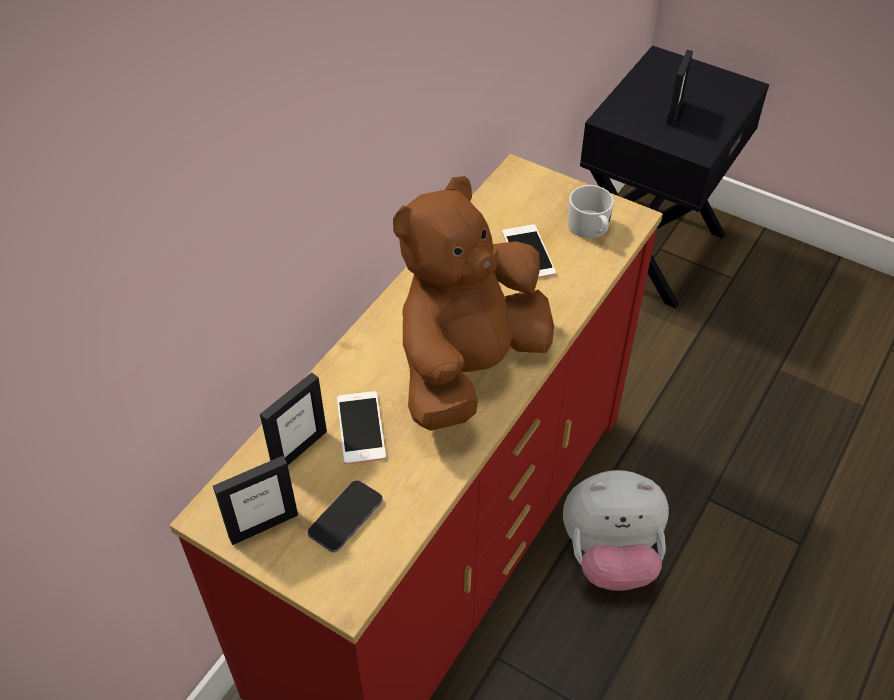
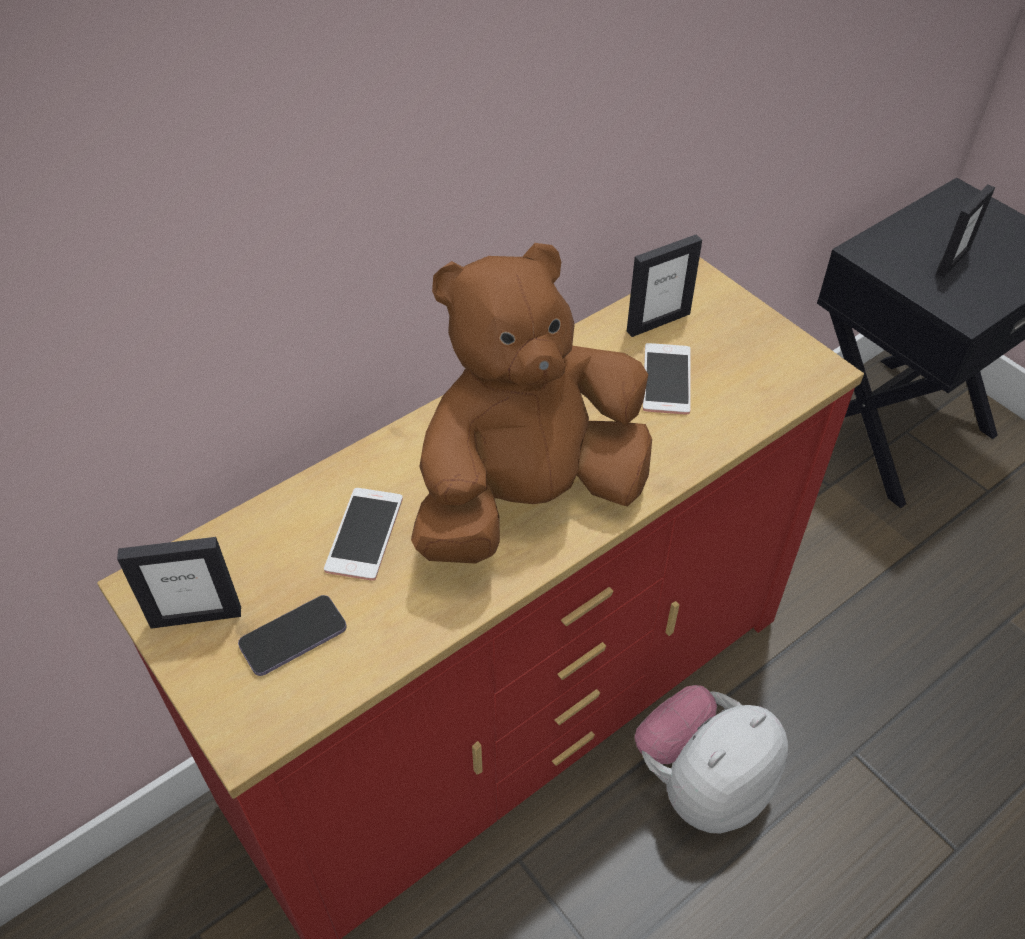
camera: 20 degrees right, 0 degrees up
picture frame [260,372,327,465] -> picture frame moved to [627,234,702,337]
plush toy [563,470,669,591] -> plush toy turned 120 degrees clockwise [635,685,788,833]
white mug [568,185,614,238] -> none

